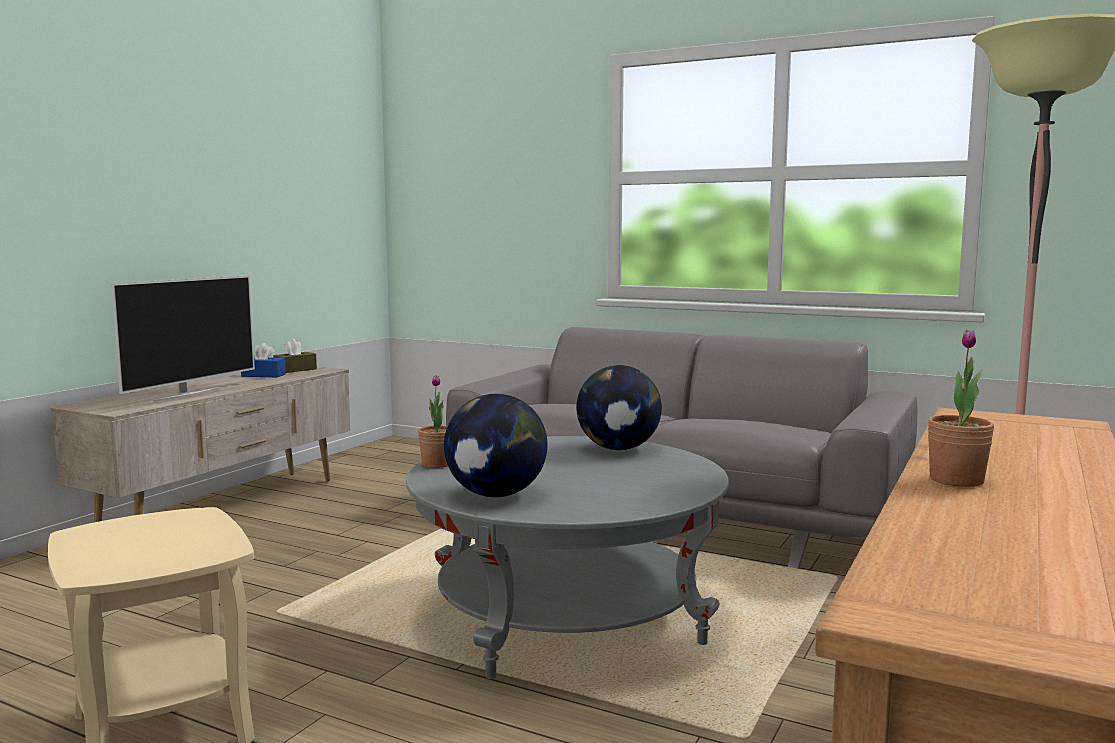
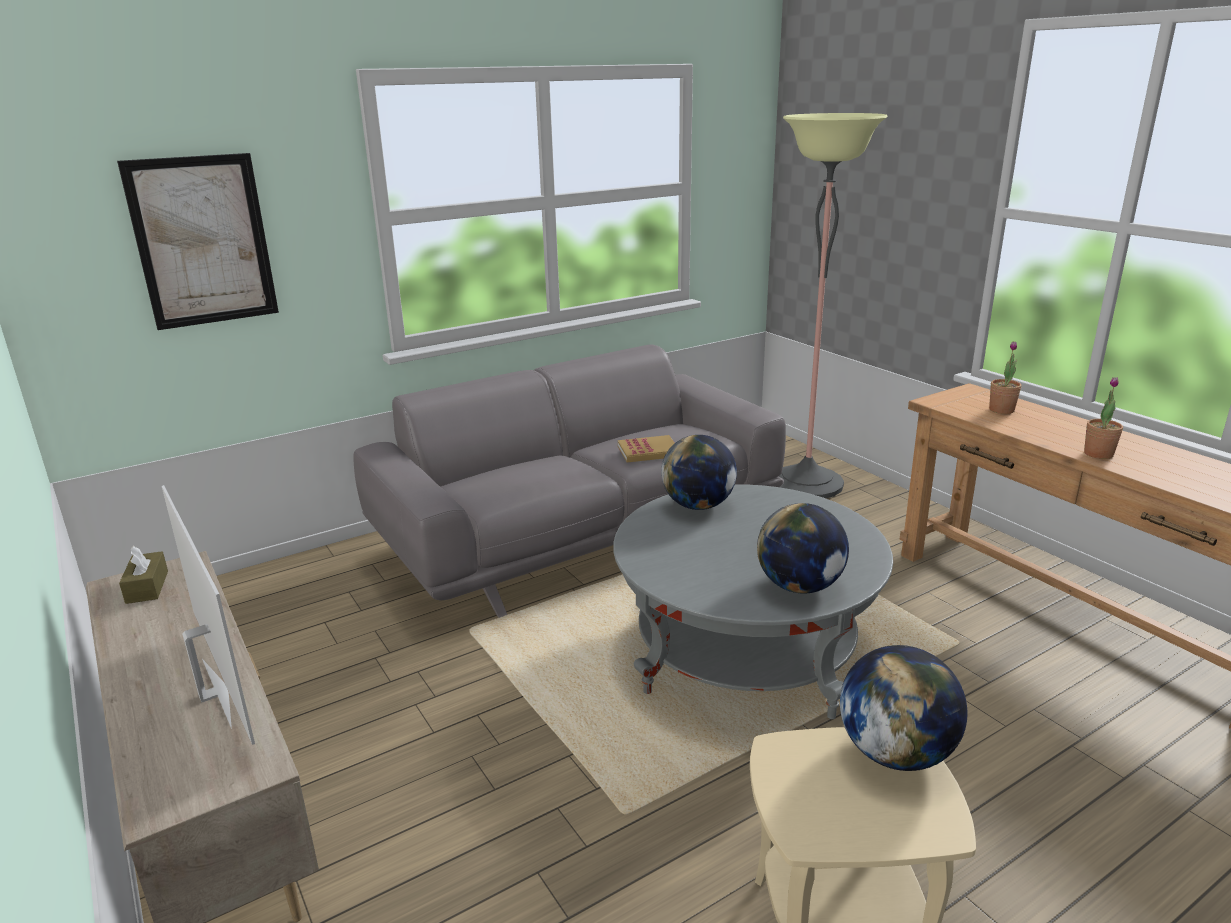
camera: 60 degrees left, 15 degrees up
blue tissue box [241,343,286,377] -> none
potted plant [418,375,448,468] -> potted plant moved to [989,341,1021,414]
none -> picture [117,153,279,330]
none -> book [618,435,675,463]
none -> globe [840,645,967,771]

